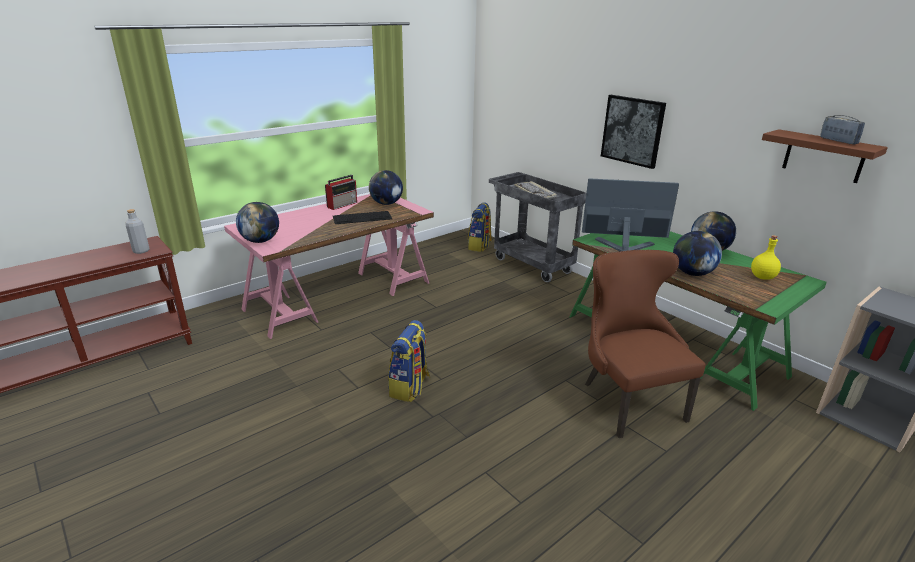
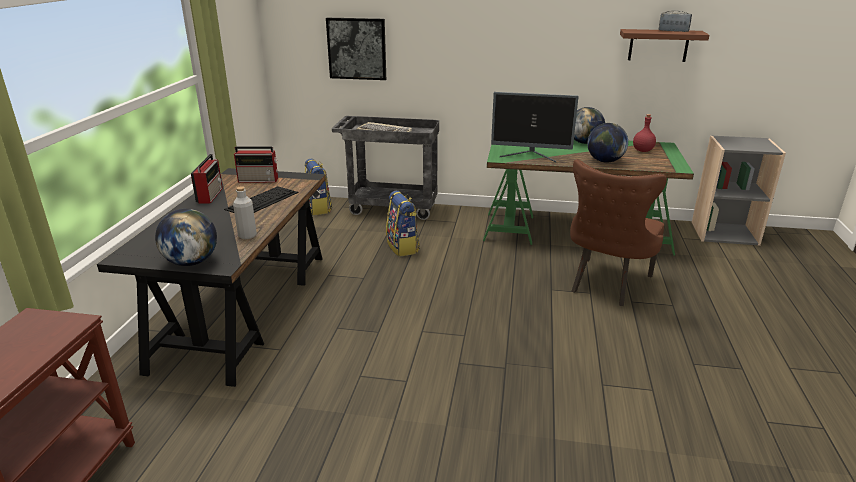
camera: 40 degrees left, 0 degrees up
grey bottle [125,209,150,254] -> grey bottle moved to [233,186,257,239]
pink desk [224,194,434,339] -> black desk [97,168,326,387]
globe [369,170,403,205] -> radio [234,146,278,182]
backpack [388,320,430,402] -> backpack moved to [386,191,420,257]
monitor [582,178,679,251] -> monitor turned 135 degrees counterclockwise [491,92,579,162]
brown chair [585,250,705,438] -> brown chair turned 90 degrees counterclockwise [570,159,667,306]
picture [601,95,666,169] -> picture moved to [326,18,386,80]
yellow bottle [751,235,781,280] -> red bottle [633,114,656,152]

